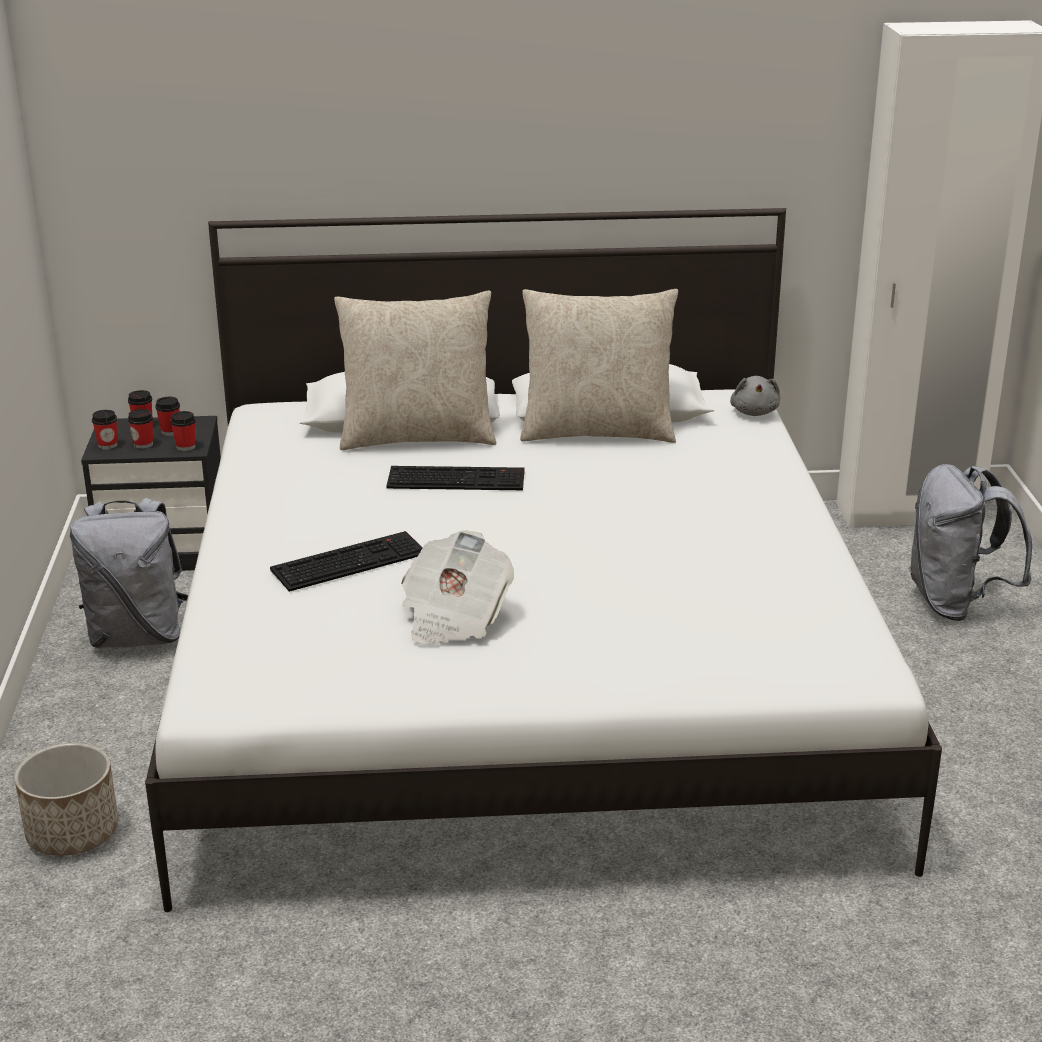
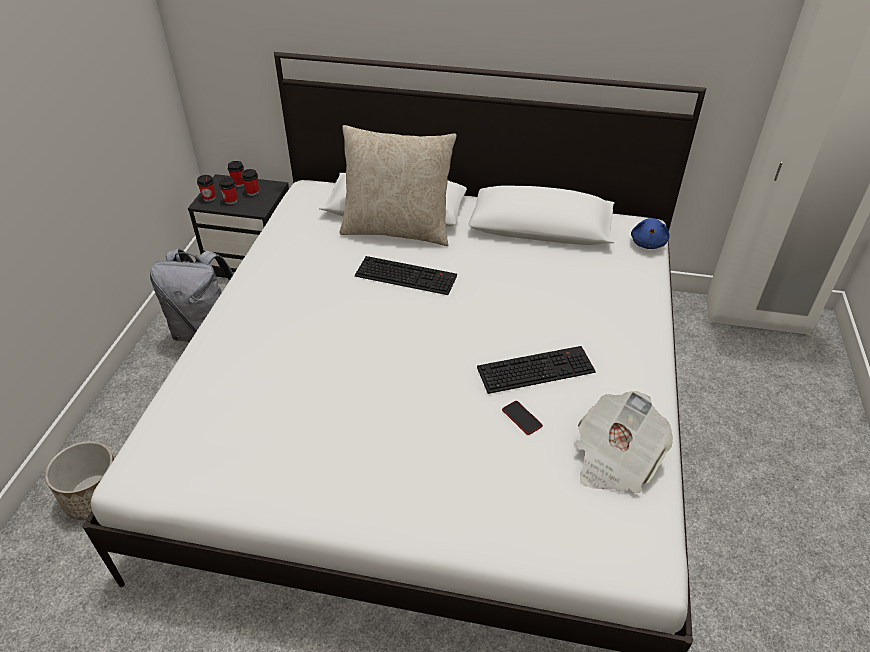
camera: 15 degrees right, 15 degrees up
cup [170,411,196,451] -> none
keyboard [270,531,423,592] -> keyboard moved to [477,346,596,394]
newspaper [401,530,514,645] -> newspaper moved to [576,391,673,493]
beige pillow [520,289,678,443] -> none
grey plush toy [730,376,780,416] -> blue plush toy [631,218,670,249]
grey backpack [908,464,1032,621] -> none
none -> phone [502,401,543,435]

